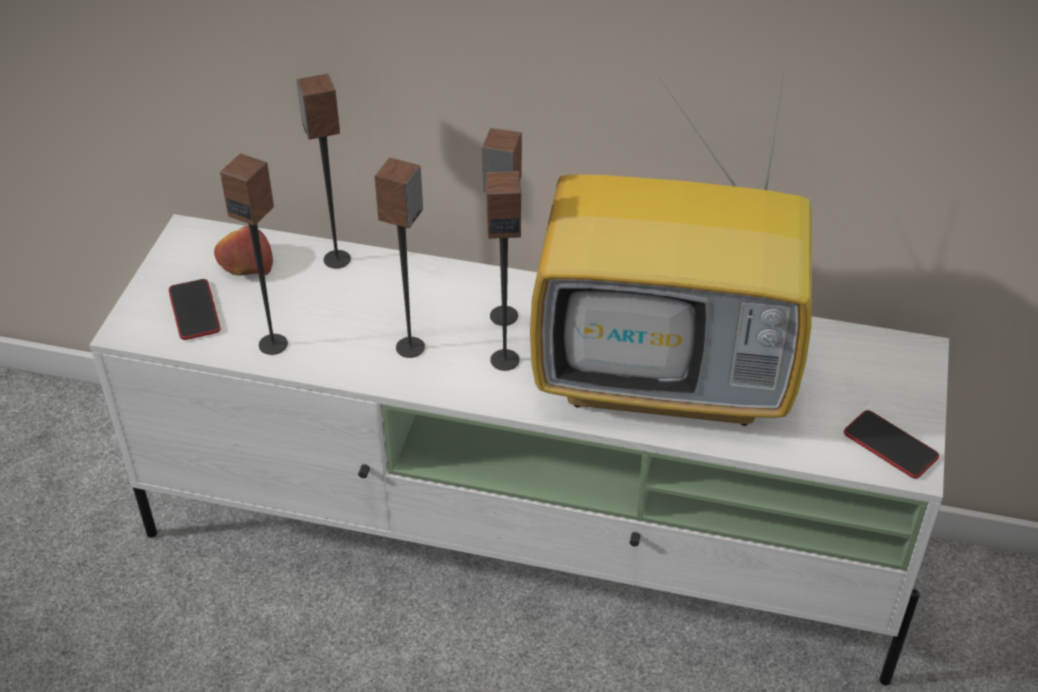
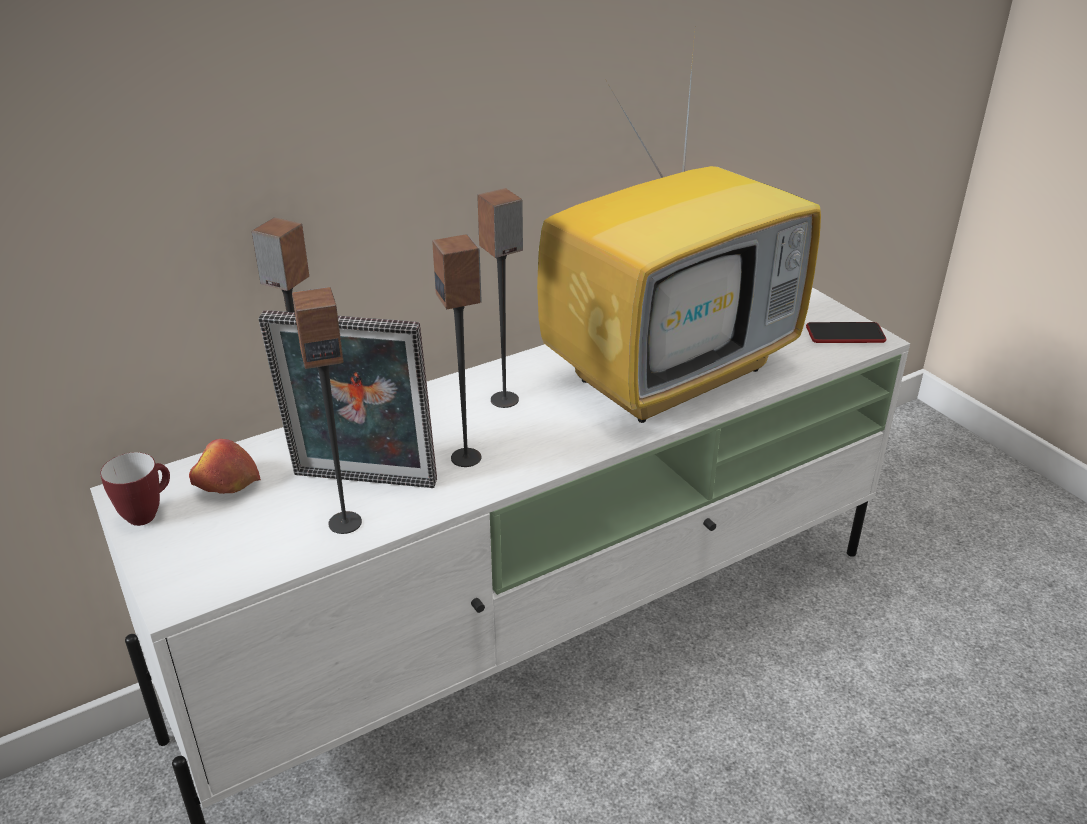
camera: 45 degrees left, 10 degrees down
phone [169,279,221,340] -> none
speaker [486,171,521,371] -> none
none -> mug [100,452,170,526]
none -> picture frame [259,310,437,488]

